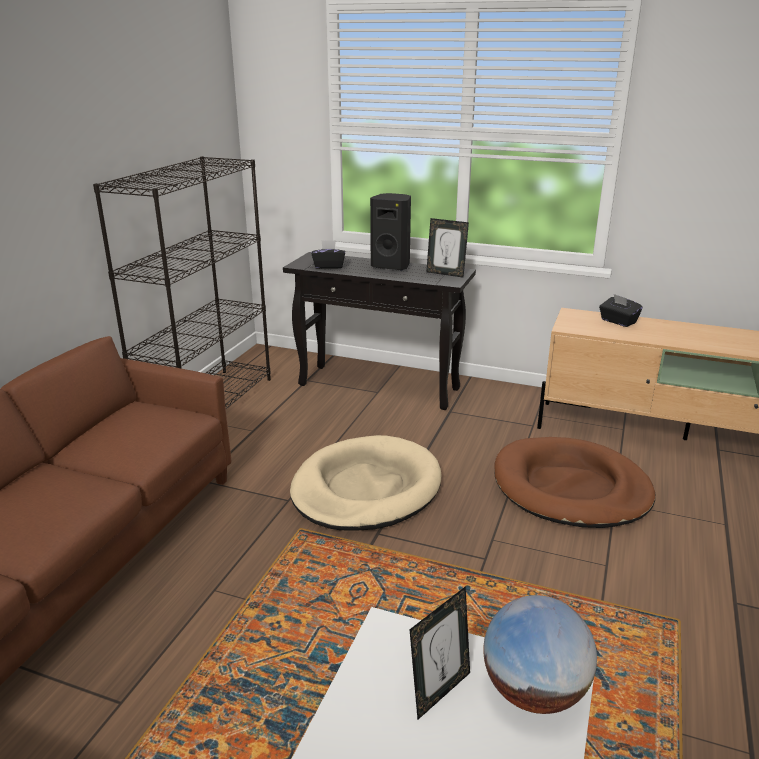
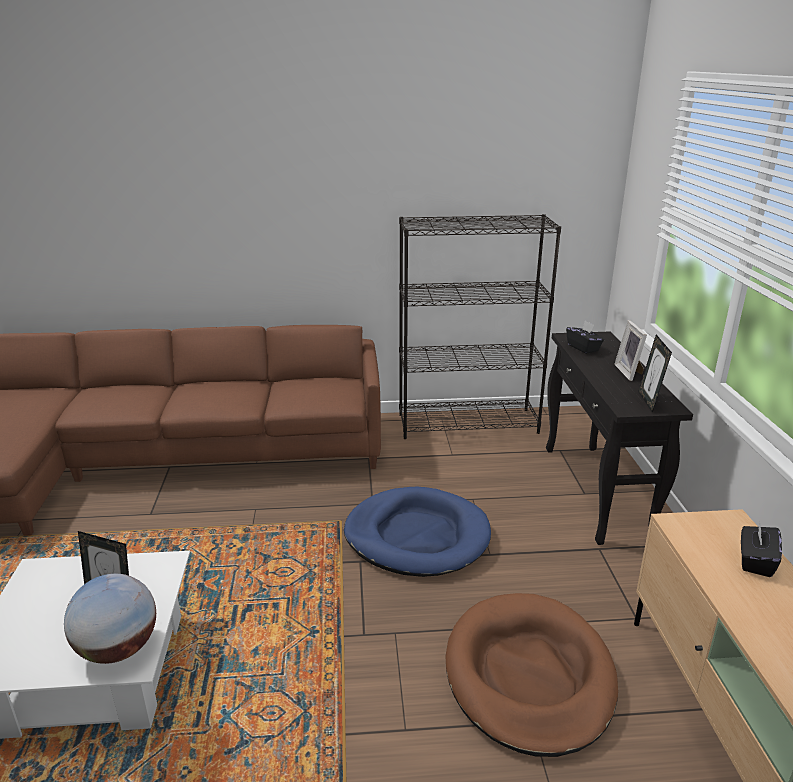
camera: 65 degrees right, 0 degrees up
beige dog bed [290,435,441,531] -> blue dog bed [344,487,491,577]
black speaker [370,193,411,270] -> picture frame [614,320,647,381]

